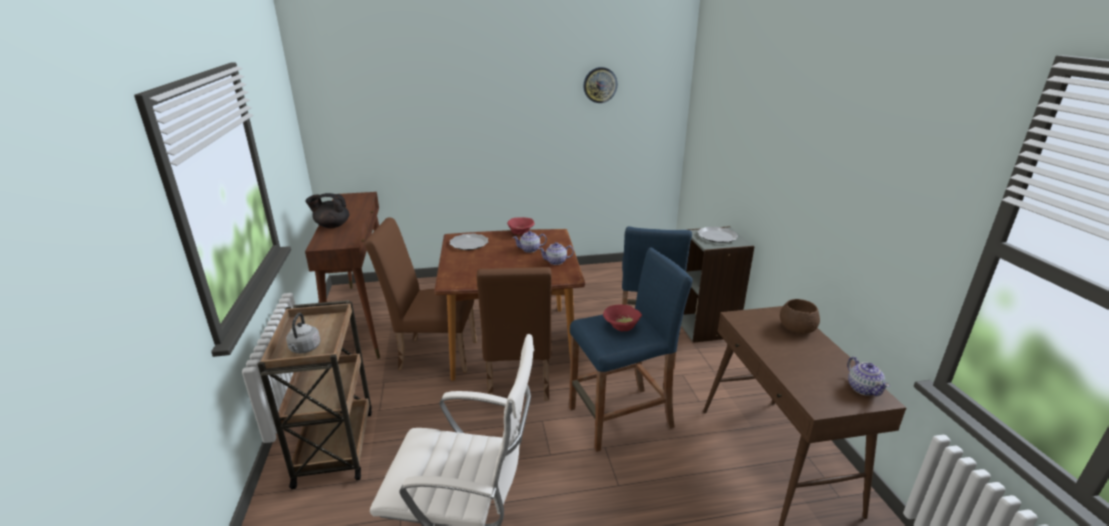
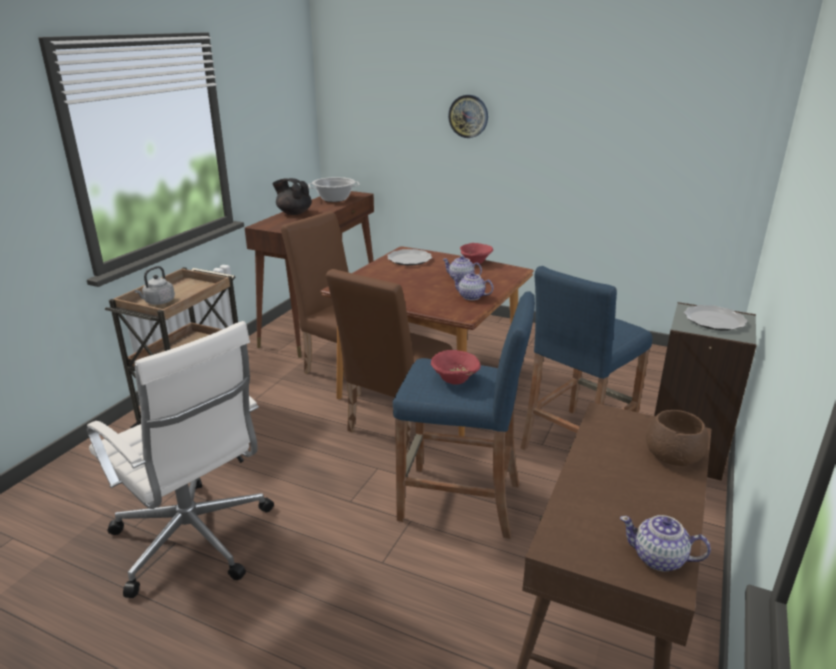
camera: 35 degrees right, 0 degrees up
wall clock [583,67,617,103] -> wall clock moved to [448,95,488,138]
teapot [847,357,890,396] -> teapot turned 90 degrees clockwise [620,515,711,571]
none -> cooking pot [308,177,360,202]

